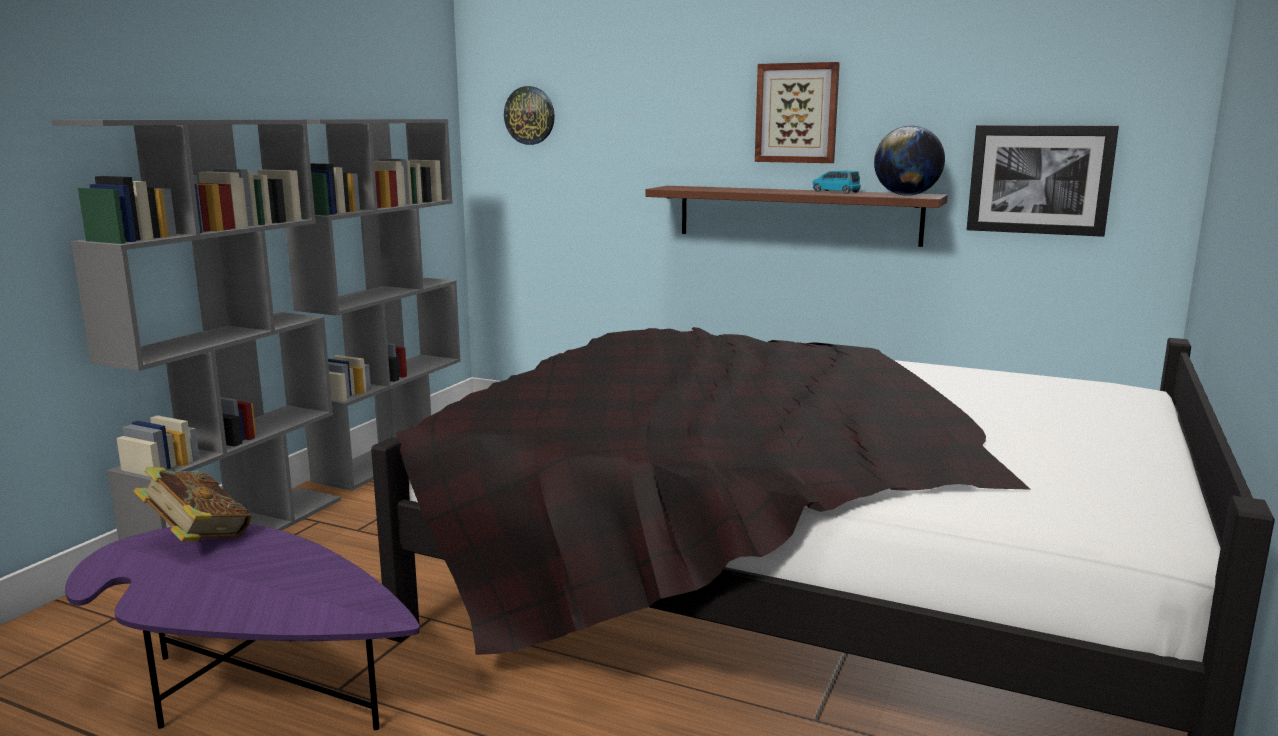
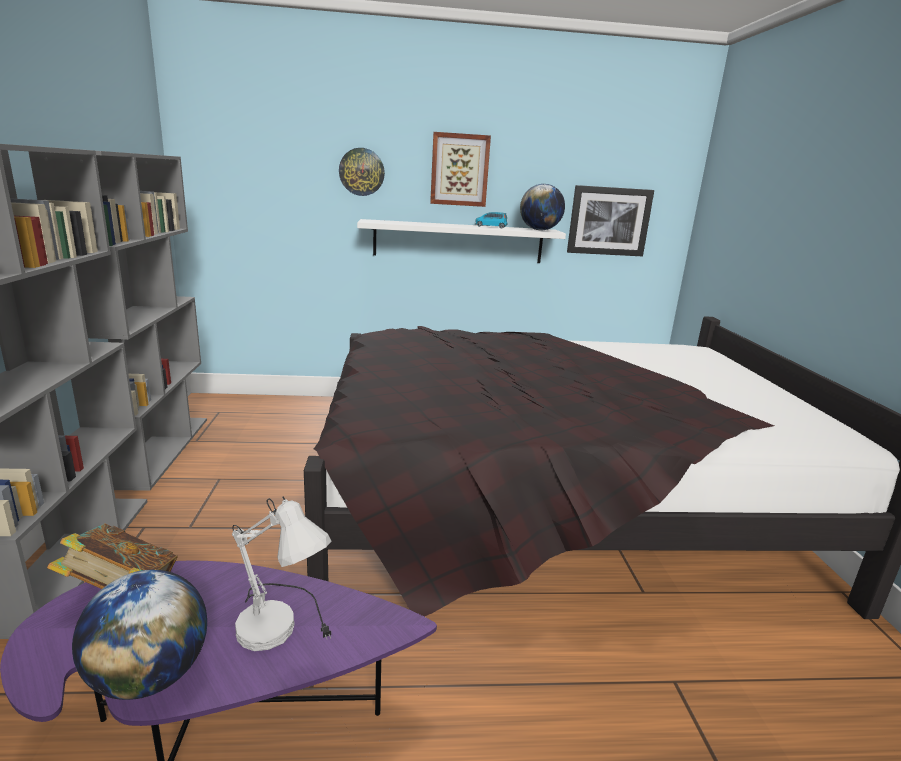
camera: 30 degrees left, 5 degrees up
wall clock [504,86,555,145] -> wall clock moved to [339,148,385,196]
brown shelf [646,186,948,247] -> white shelf [357,219,566,263]
none -> globe [72,570,207,700]
none -> white table lamp [232,496,332,651]

